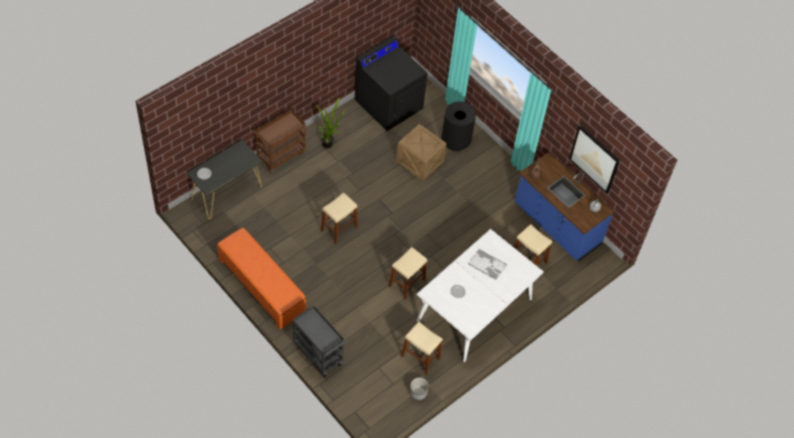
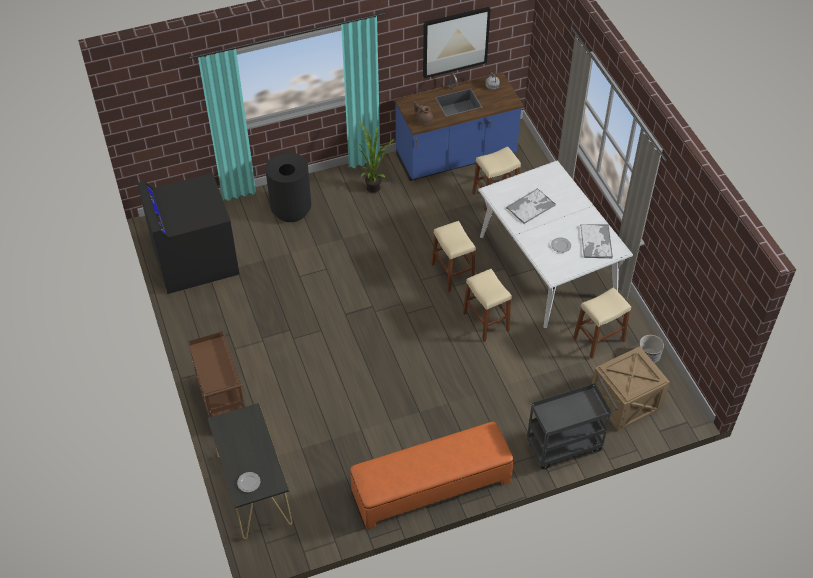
camera: 65 degrees left, 5 degrees down
potted plant [315,97,345,149] -> potted plant moved to [353,120,395,193]
beige stool [321,192,357,244] -> beige stool moved to [431,221,476,292]
crate [396,124,447,181] -> crate moved to [592,347,670,431]
none -> tray [580,225,613,258]

